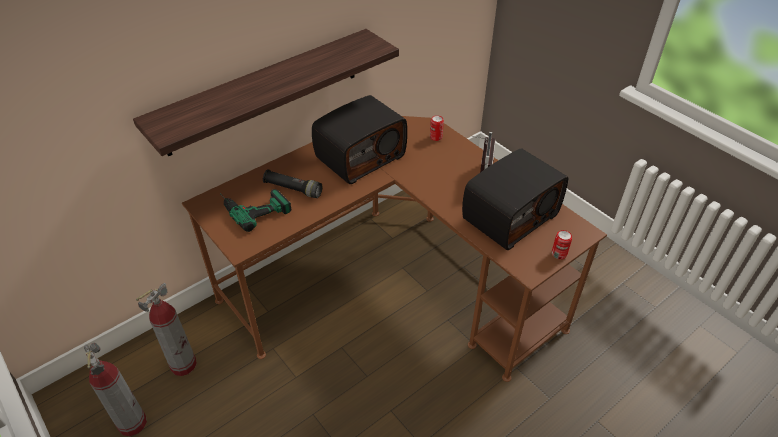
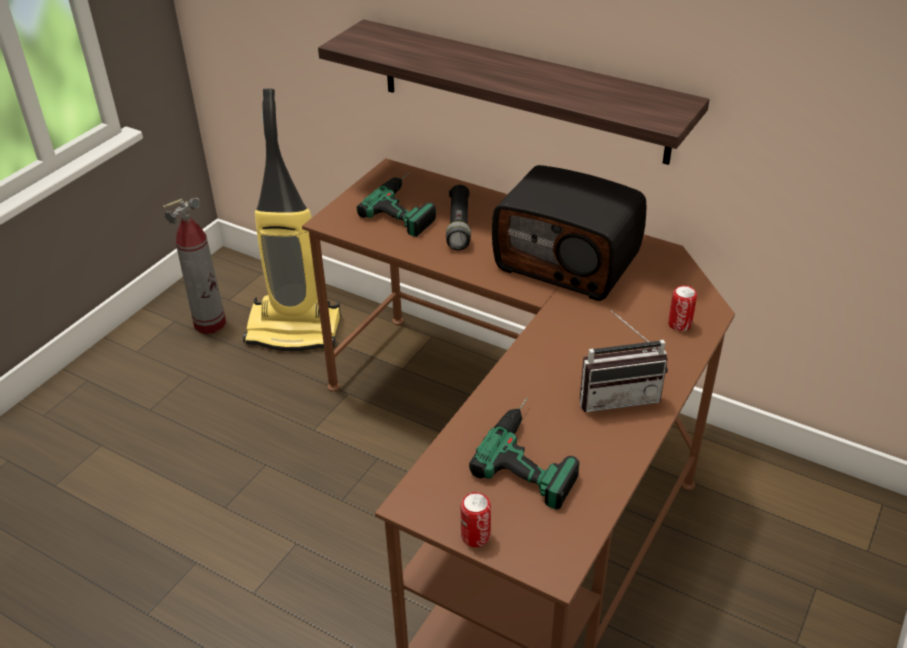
camera: 70 degrees right, 5 degrees down
fire extinguisher [136,283,197,376] -> vacuum cleaner [243,88,341,351]
radio [462,148,568,250] -> power drill [469,397,579,509]

